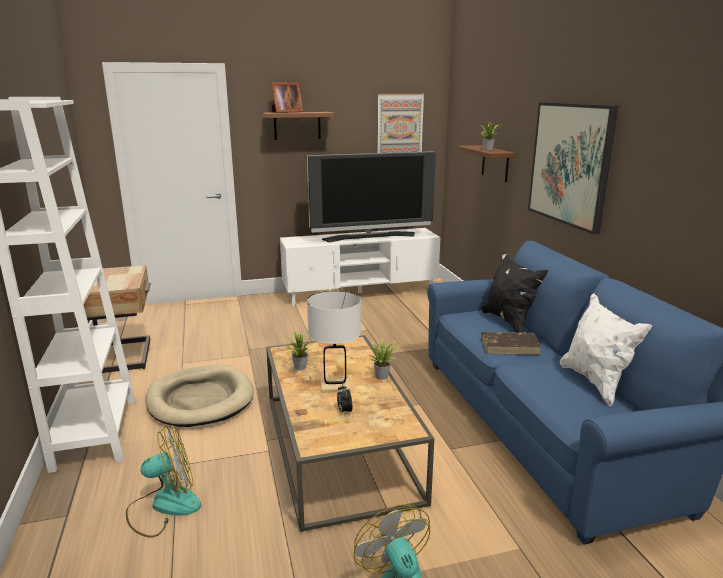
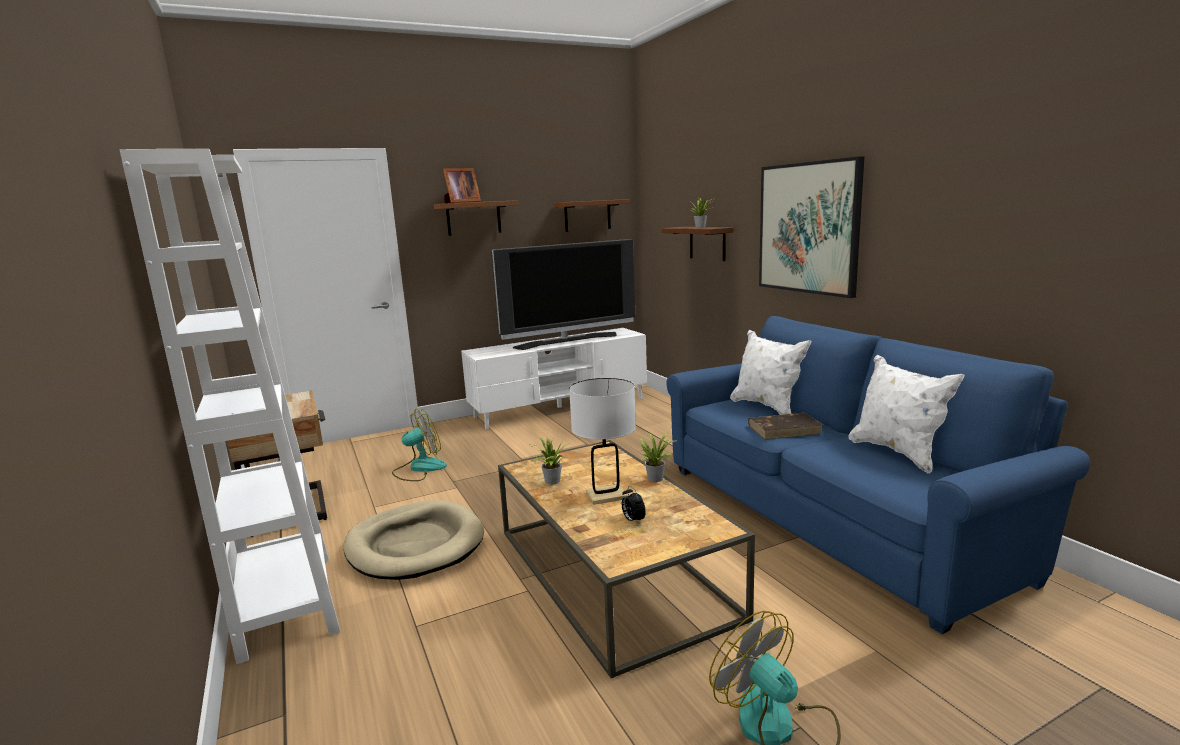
camera: 10 degrees left, 5 degrees down
fan [126,425,201,538] -> fan moved to [392,409,447,481]
picture [378,94,424,153] -> brown shelf [554,199,630,232]
black pillow [481,252,548,333] -> white pillow [730,330,811,415]

